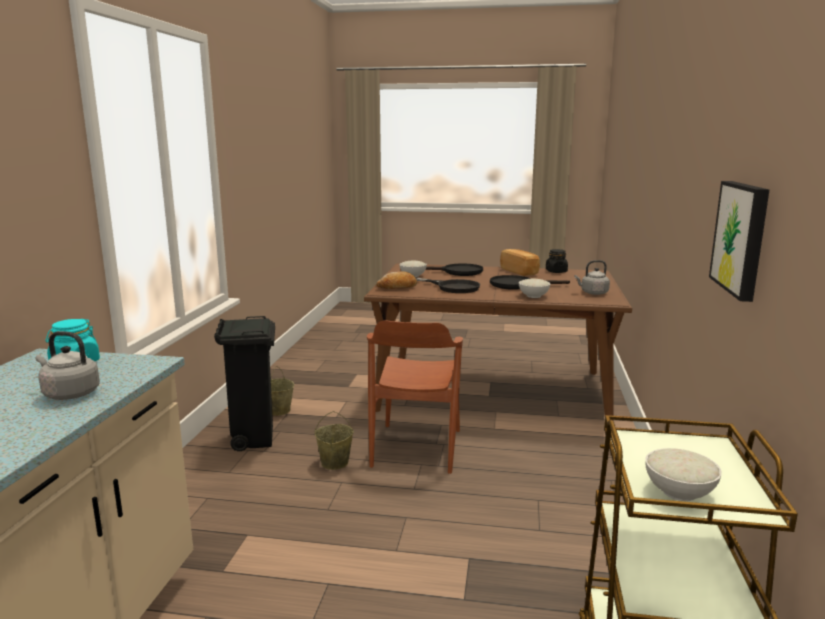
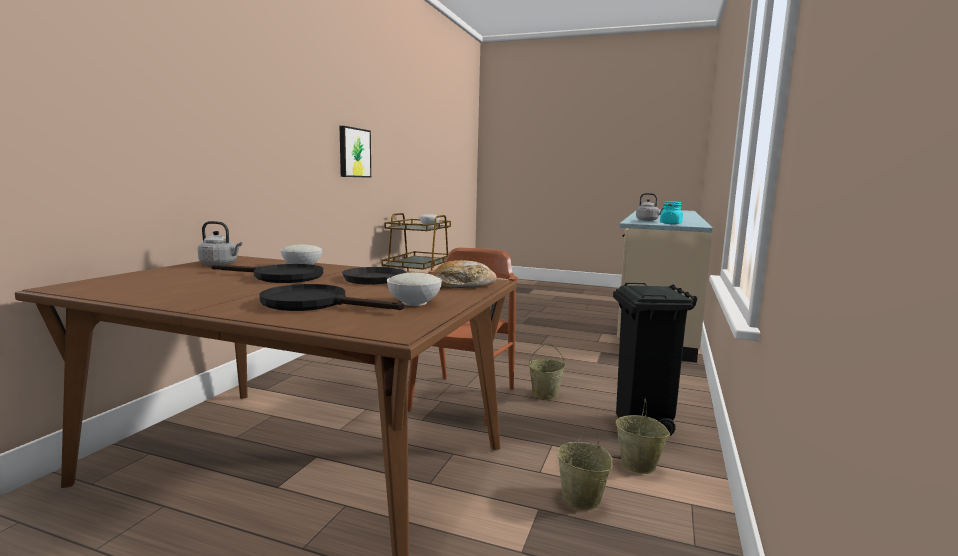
camera: 170 degrees left, 5 degrees down
bread [500,249,540,276] -> none
black jar [546,249,568,273] -> none
none -> beige bucket [557,425,613,510]

